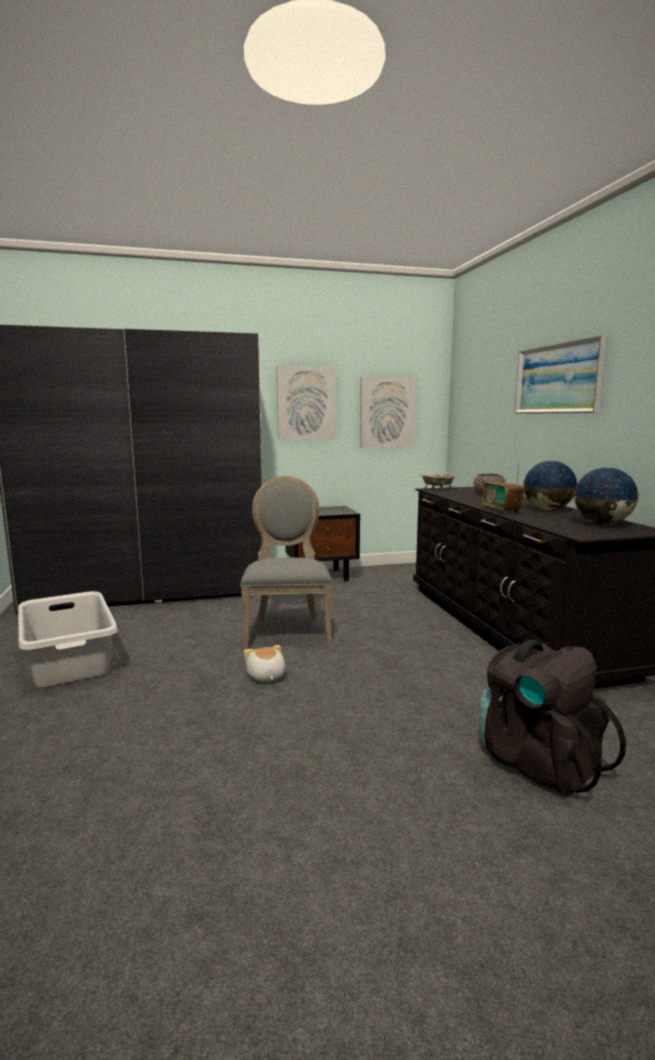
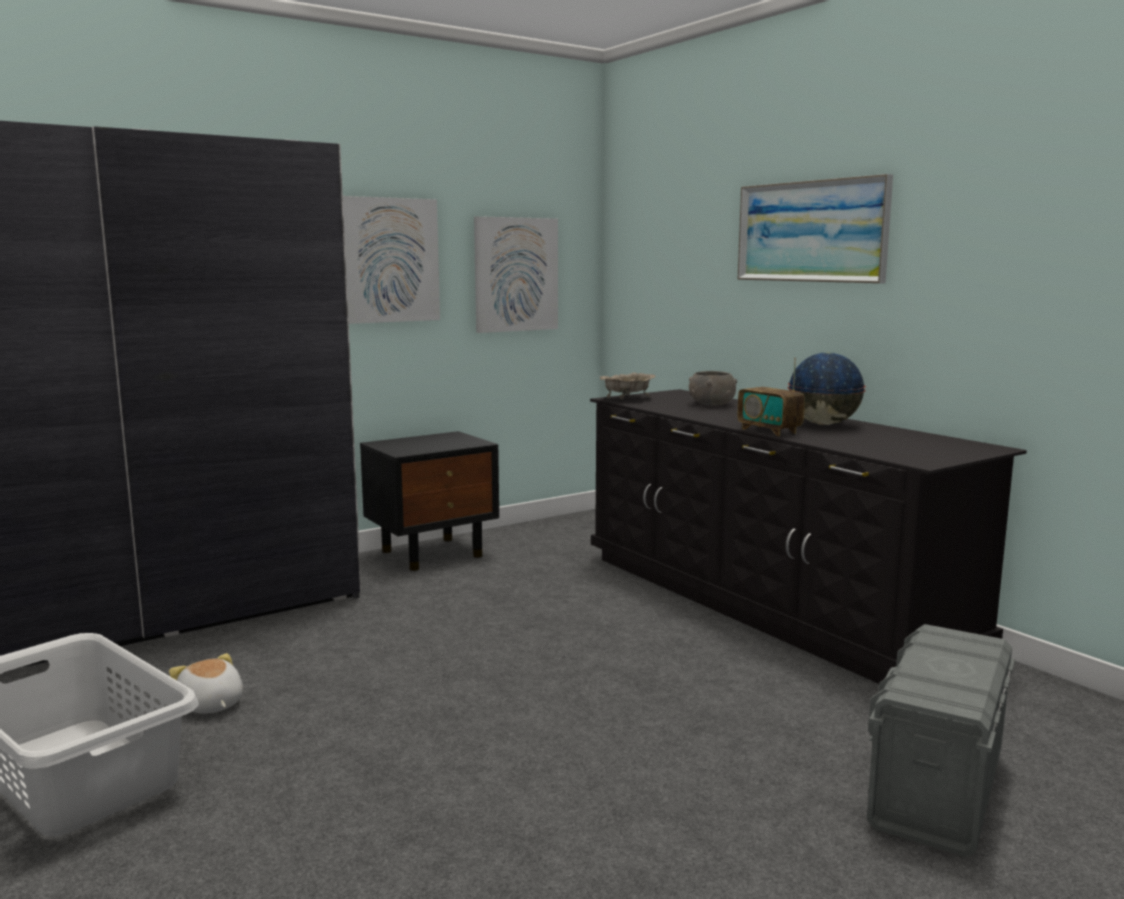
camera: 20 degrees left, 0 degrees up
grey chair [240,476,333,650] -> none
plush toy [244,645,286,682] -> plush toy moved to [169,653,243,714]
black backpack [479,640,626,796] -> grey storage box [867,624,1015,857]
globe [573,467,640,525] -> none

